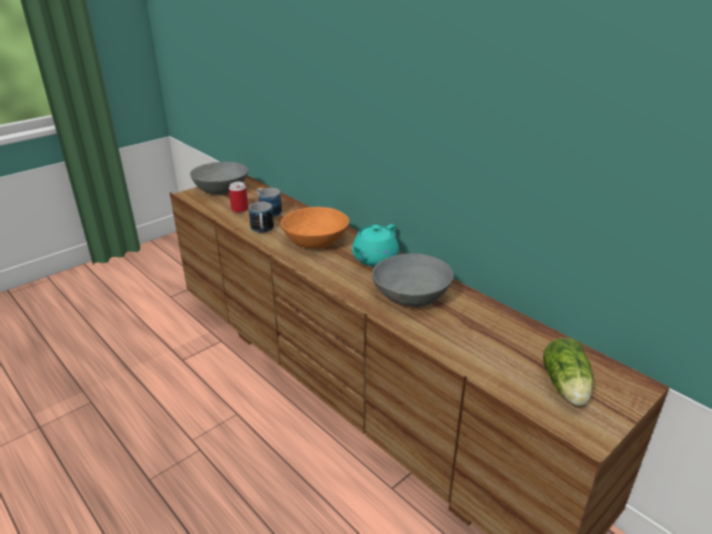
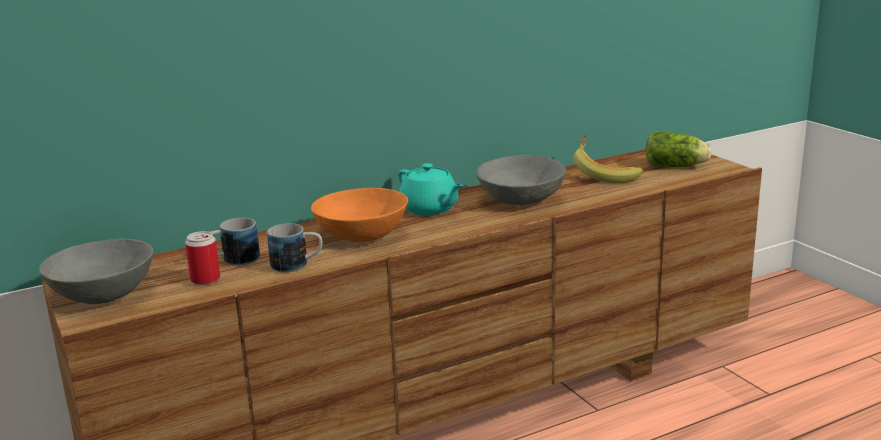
camera: 75 degrees left, 10 degrees down
none -> banana [573,135,643,183]

